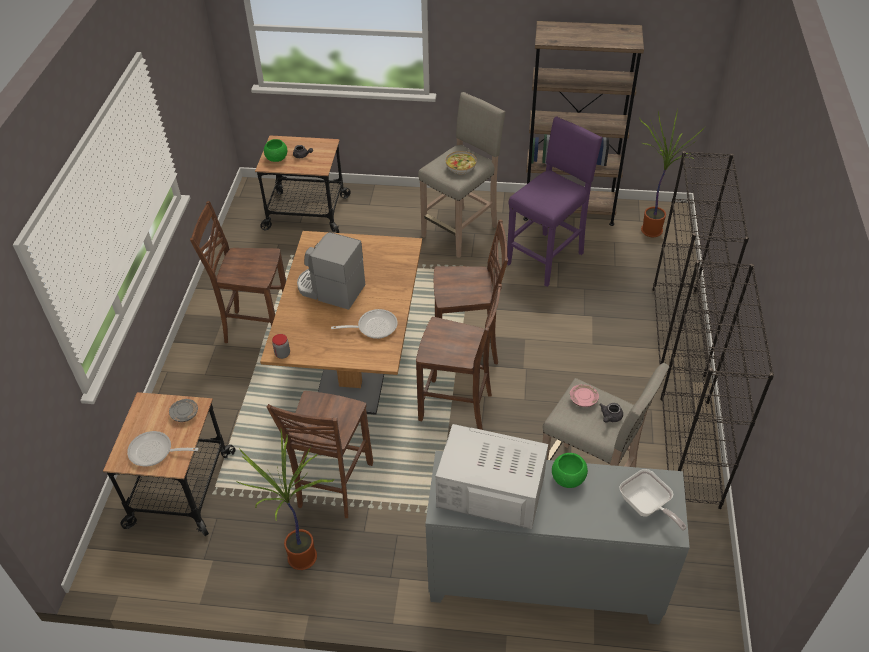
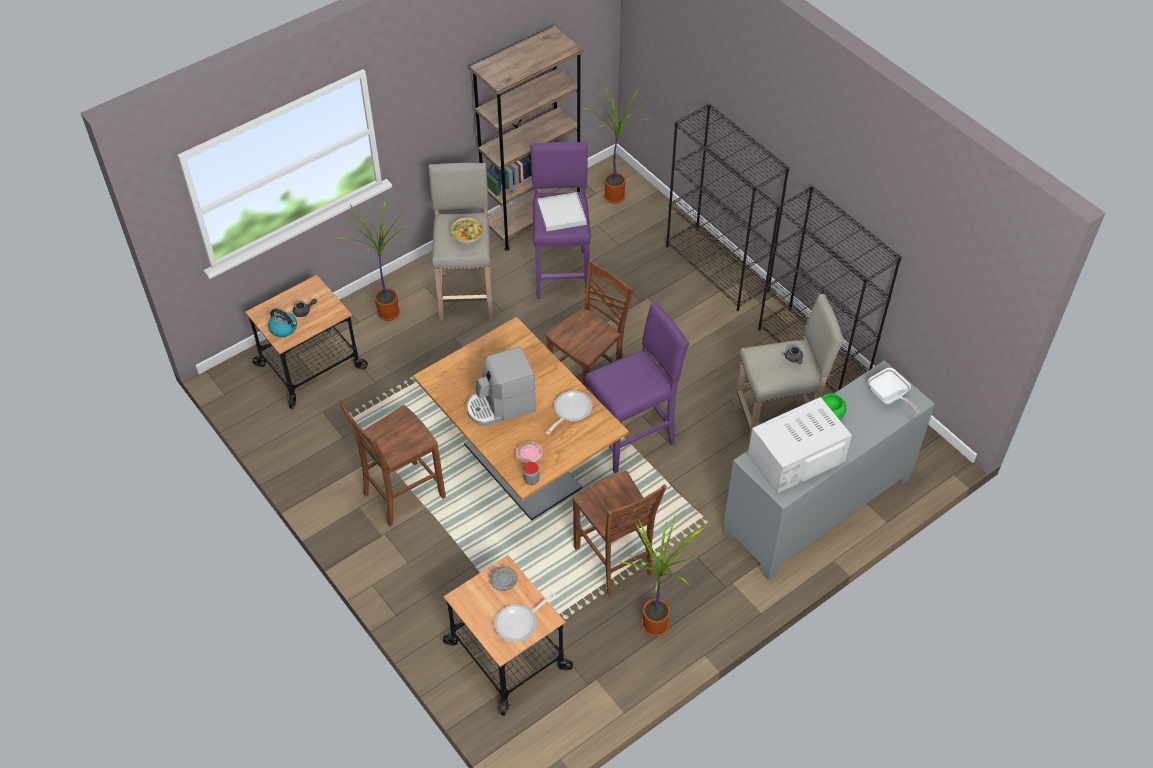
camera: 45 degrees left, 5 degrees up
green bowl [264,139,287,162] -> kettle [268,309,297,337]
brown chair [416,284,502,430] -> purple stool [585,302,689,473]
pink plate [570,384,599,407] -> pink plate moved to [516,441,543,463]
frying pan [619,469,687,531] -> frying pan turned 45 degrees clockwise [868,368,920,413]
none -> potted plant [335,196,412,321]
none -> white tray [537,192,587,232]

